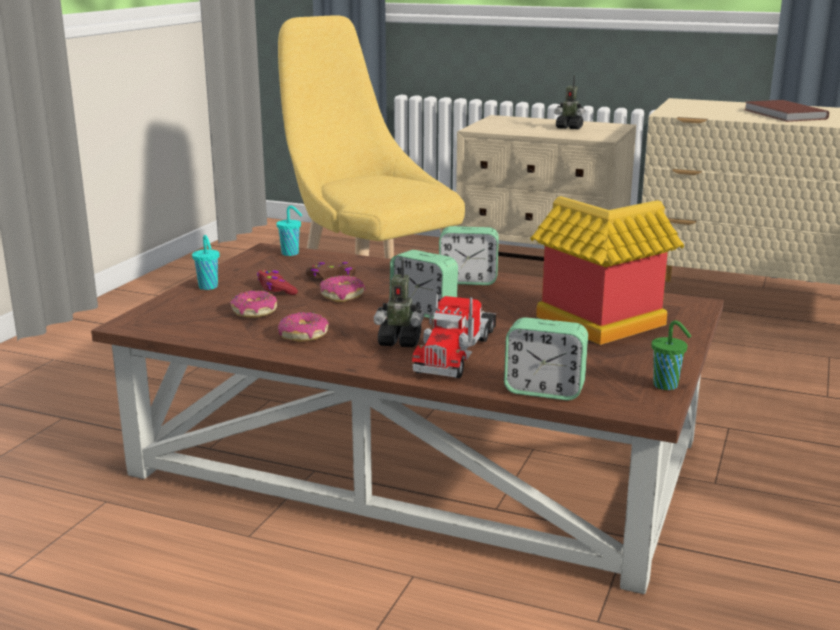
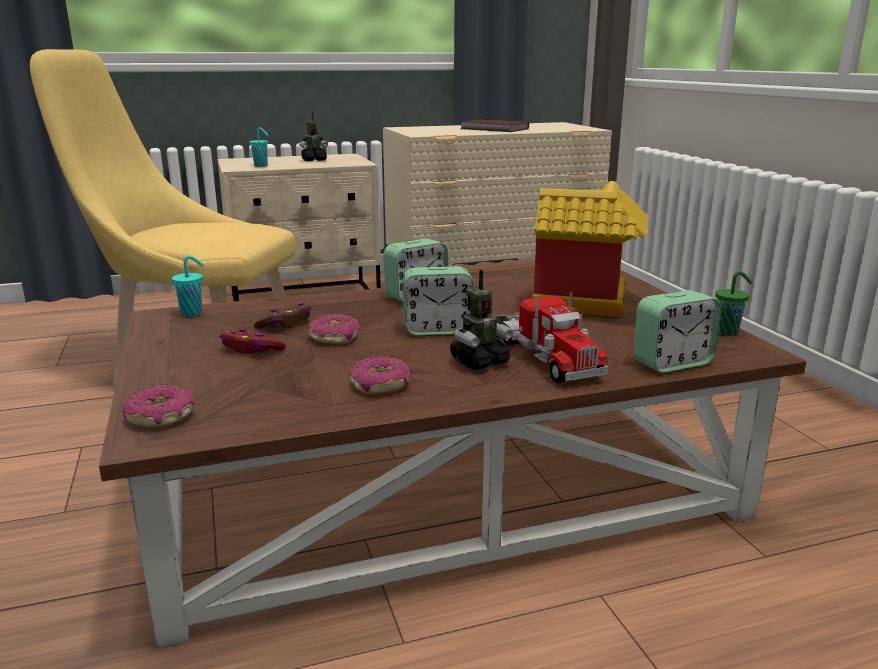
camera: 40 degrees left, 0 degrees up
turquoise cup [192,235,220,290] -> turquoise cup moved to [249,127,268,167]
donut [230,290,277,318] -> donut moved to [123,384,195,428]

